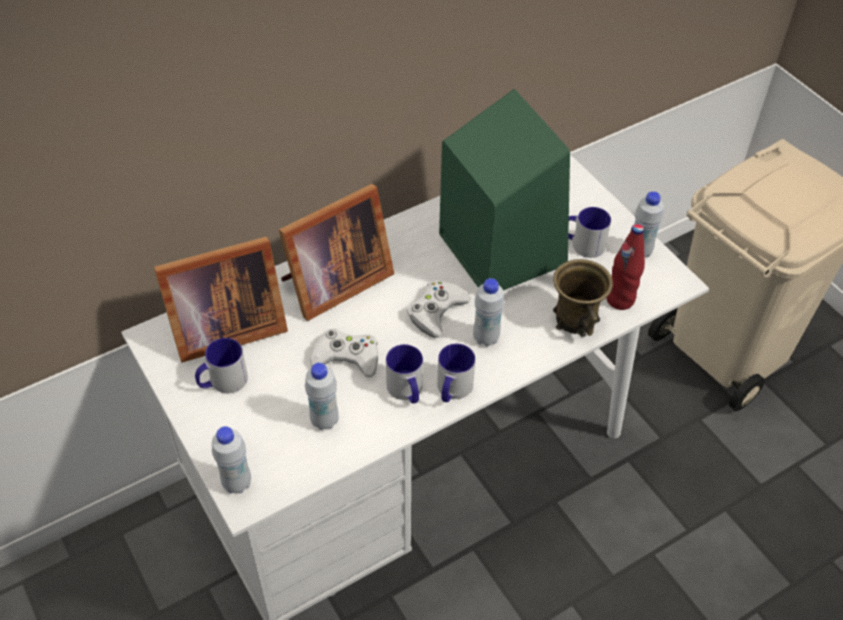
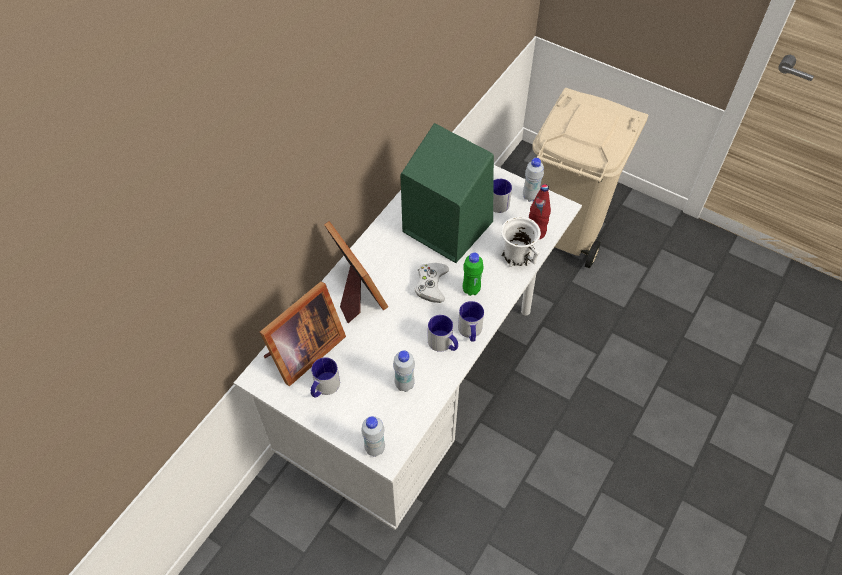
camera: 25 degrees left, 5 degrees up
picture frame [279,184,394,321] -> picture frame turned 60 degrees counterclockwise [324,221,388,323]
white game controller [310,328,378,377] -> none
white bottle [473,278,505,346] -> green bottle [463,252,484,296]
brown mug [553,259,613,337] -> white mug [501,217,541,267]

